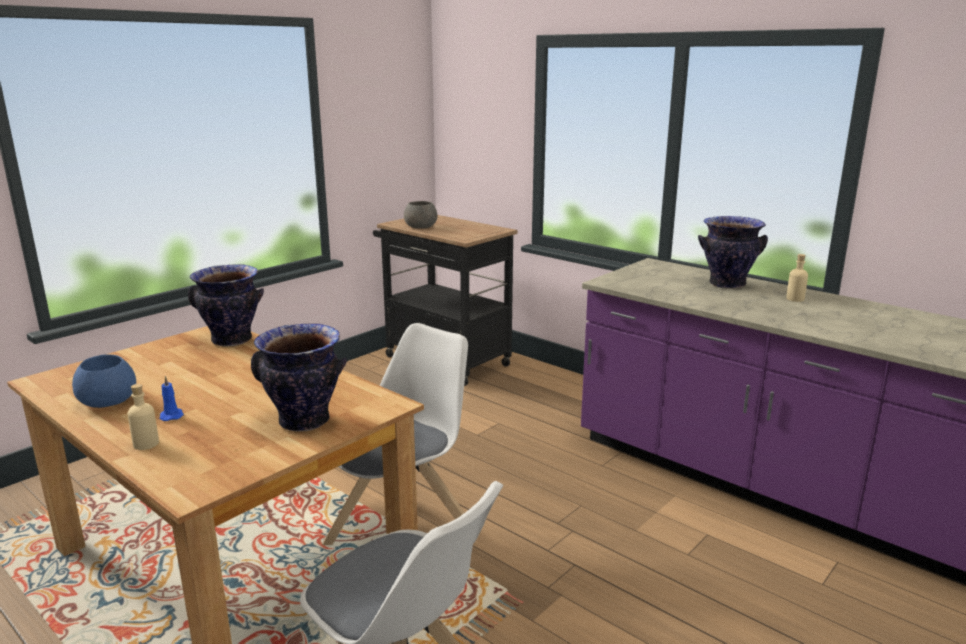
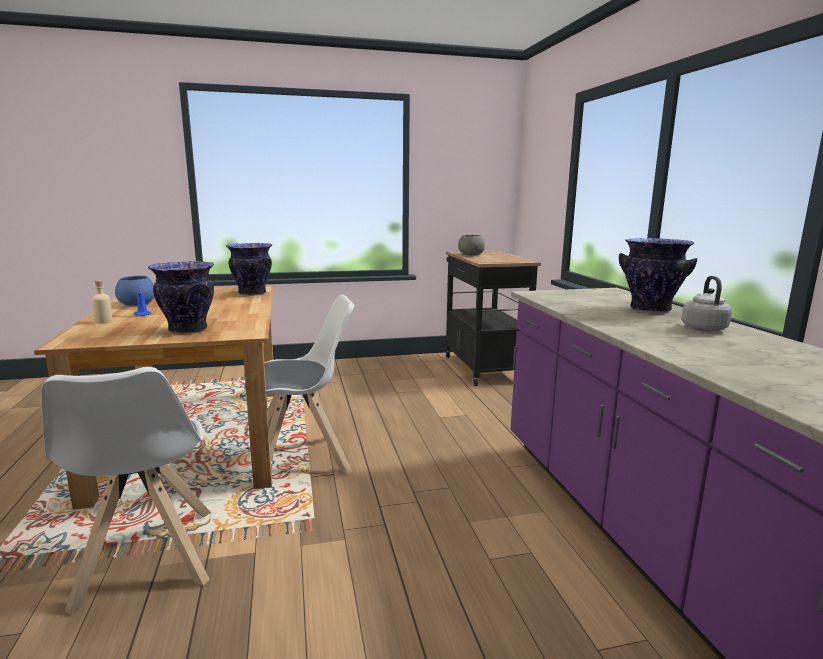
camera: 35 degrees right, 5 degrees down
beige bottle [786,254,808,302] -> grey kettle [681,276,732,331]

